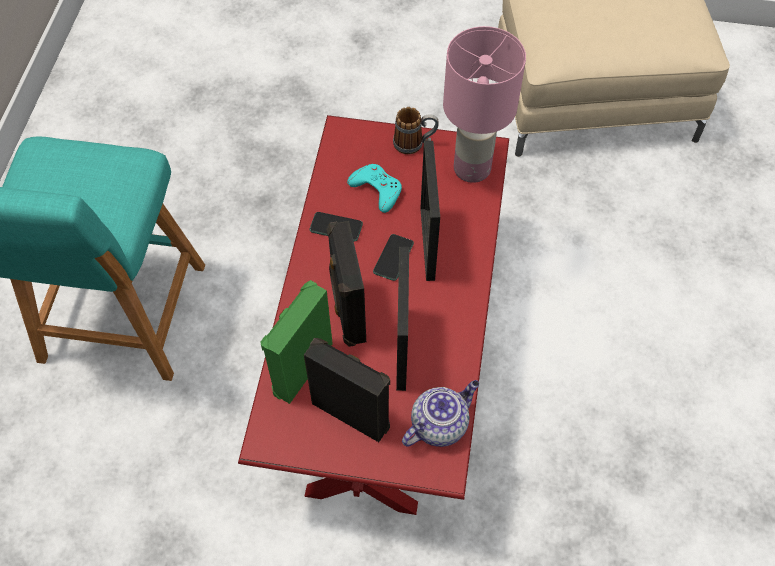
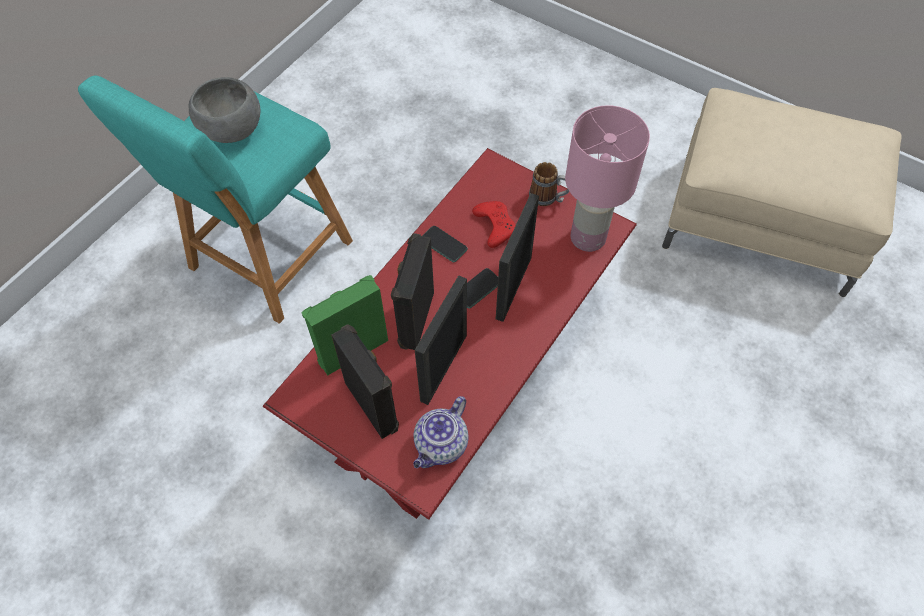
camera: 25 degrees right, 0 degrees up
turquoise game controller [347,164,402,213] -> red game controller [472,201,516,248]
teapot [402,380,479,447] -> teapot turned 135 degrees clockwise [413,396,469,468]
none -> grey bowl [189,77,260,143]

